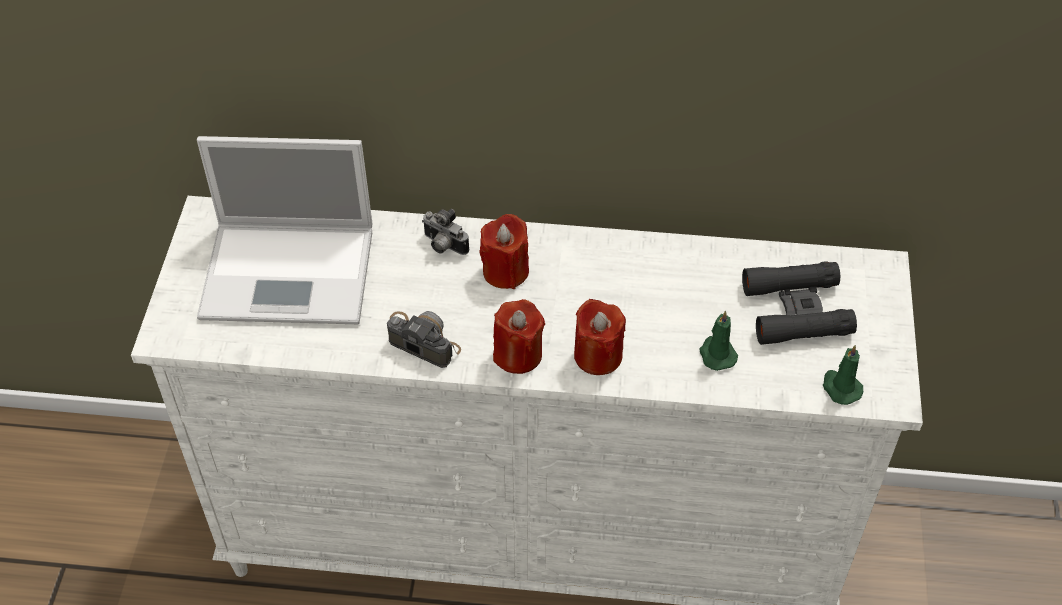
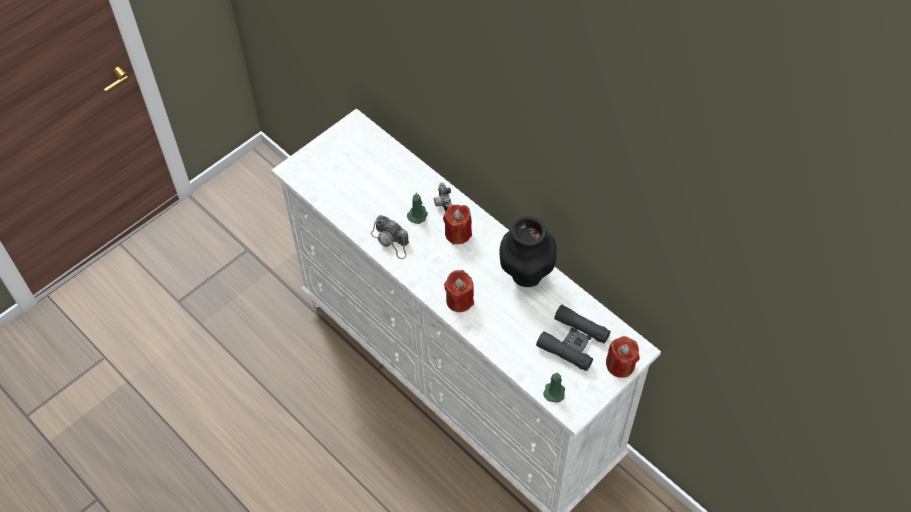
camera: 40 degrees right, 5 degrees up
laptop [197,136,373,324] -> none
camera [387,311,461,368] -> camera turned 150 degrees clockwise [371,215,409,259]
red candle [493,299,545,374] -> red candle moved to [606,336,640,378]
green candle [700,311,738,371] -> green candle moved to [407,192,428,224]
none -> black vase [500,216,557,287]

